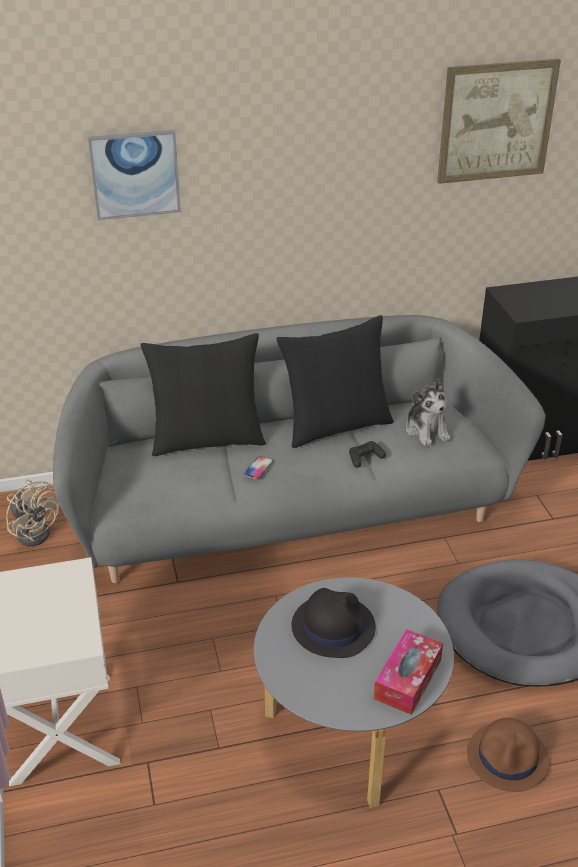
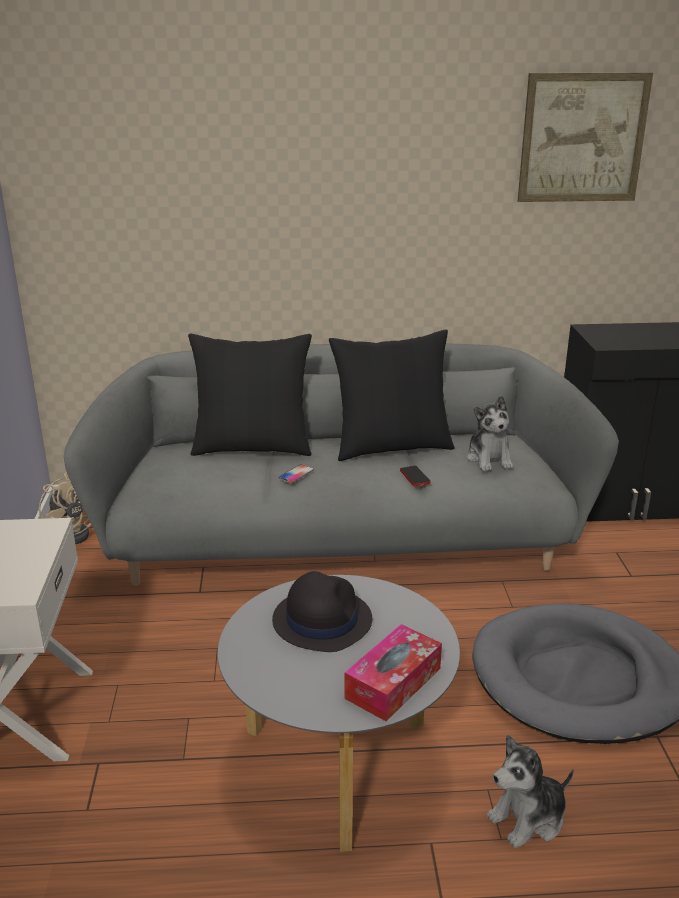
camera: 10 degrees right, 10 degrees down
picture [88,130,181,220] -> none
black game controller [349,441,386,468] -> phone [400,466,430,486]
brown hat [467,718,550,792] -> plush toy [487,735,574,848]

